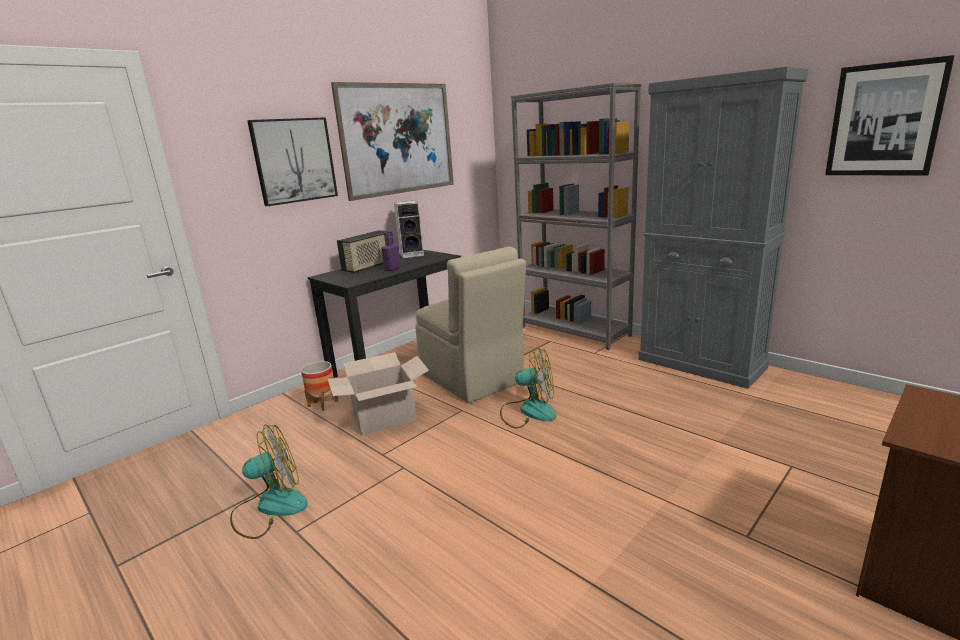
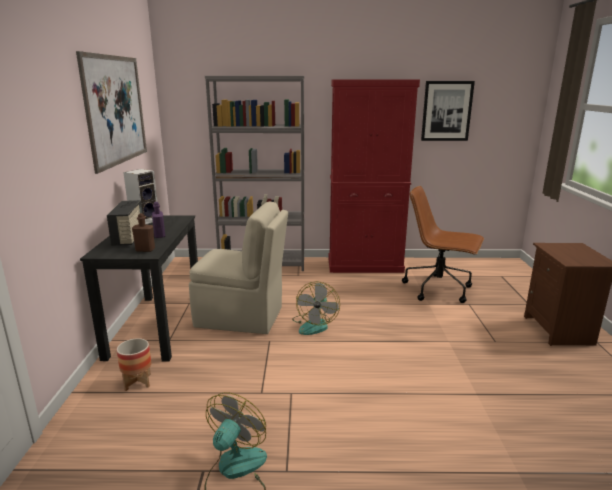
camera: 45 degrees left, 0 degrees up
picture [247,117,338,206] -> none
cardboard box [327,352,429,436] -> none
fan [500,347,557,428] -> fan turned 135 degrees clockwise [292,281,340,335]
grey cabinet [638,66,808,389] -> red cabinet [328,79,420,273]
none -> brown bottle [132,213,155,252]
none -> brown office chair [402,186,484,303]

